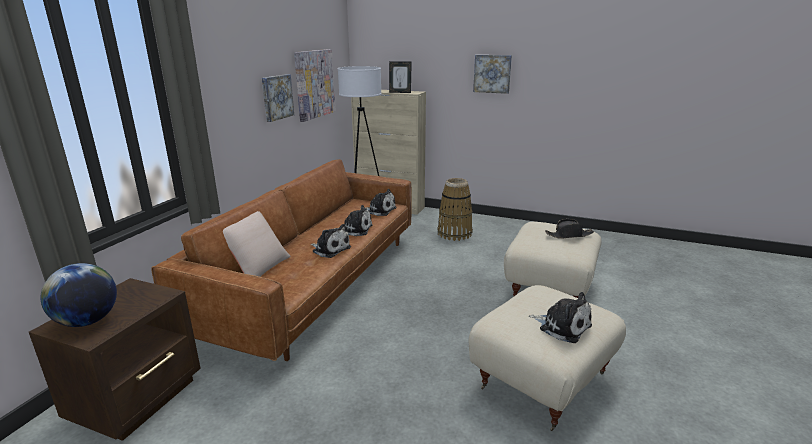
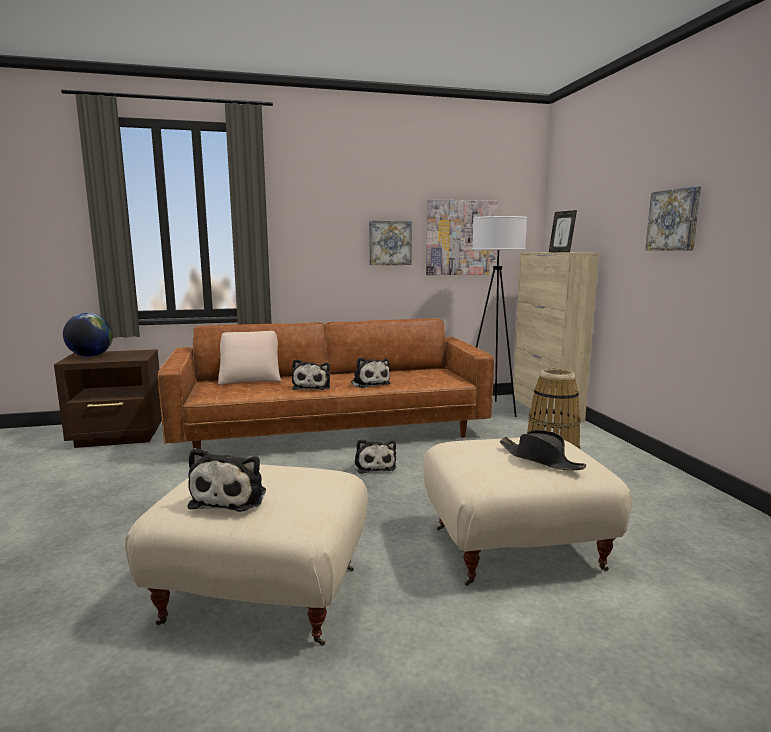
camera: 55 degrees right, 10 degrees down
plush toy [360,189,397,216] -> plush toy moved to [355,439,396,474]

